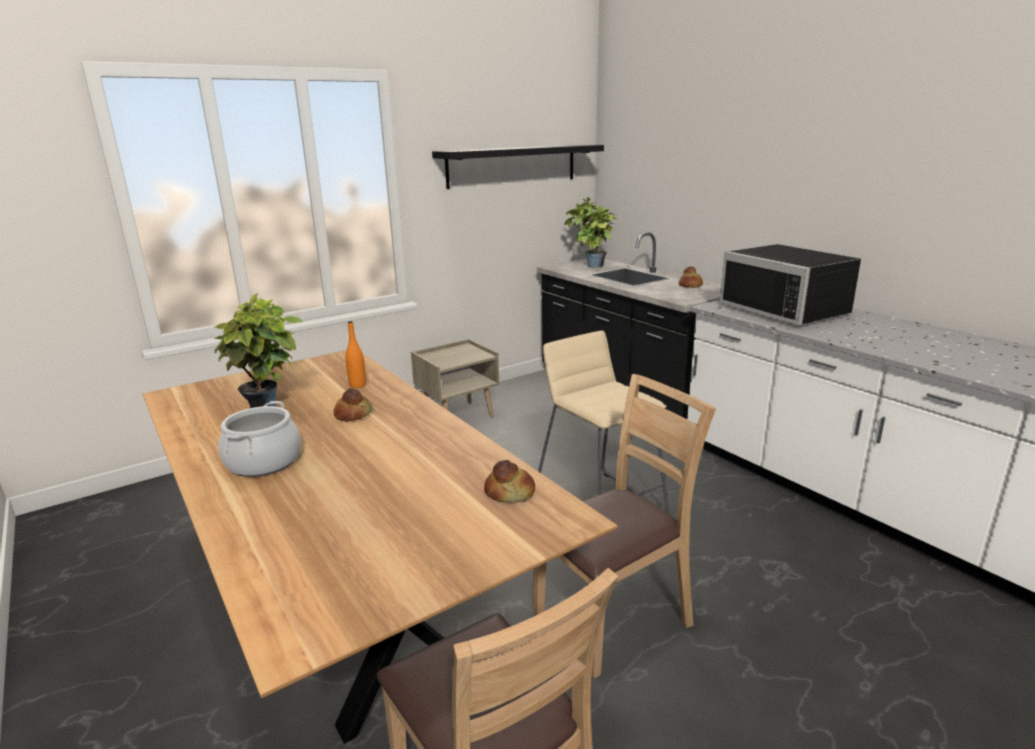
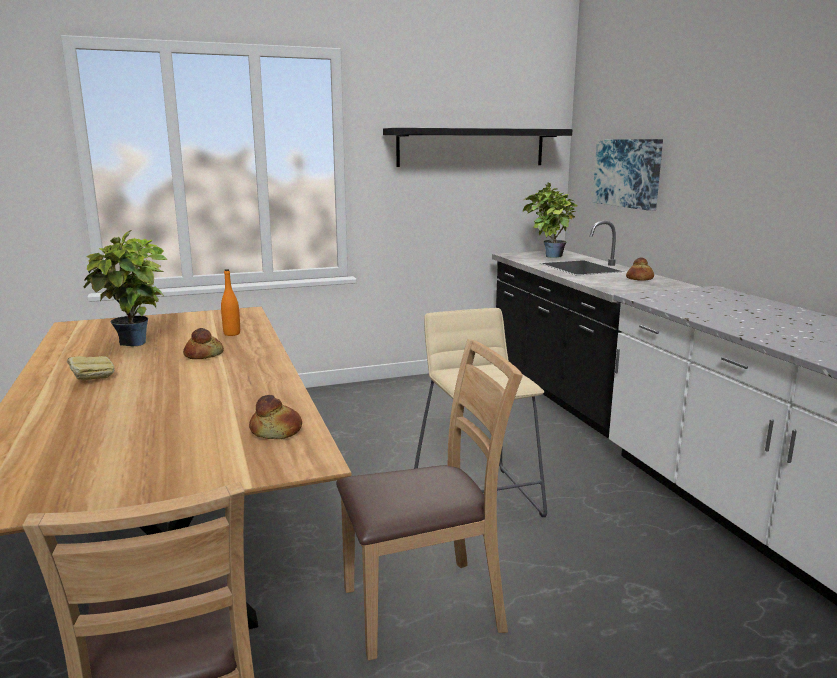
camera: 15 degrees right, 5 degrees down
cooking pot [218,401,301,477] -> bread [67,356,114,380]
beige nightstand [411,339,499,418] -> none
black microwave [719,244,861,325] -> none
none -> picture [592,139,663,211]

